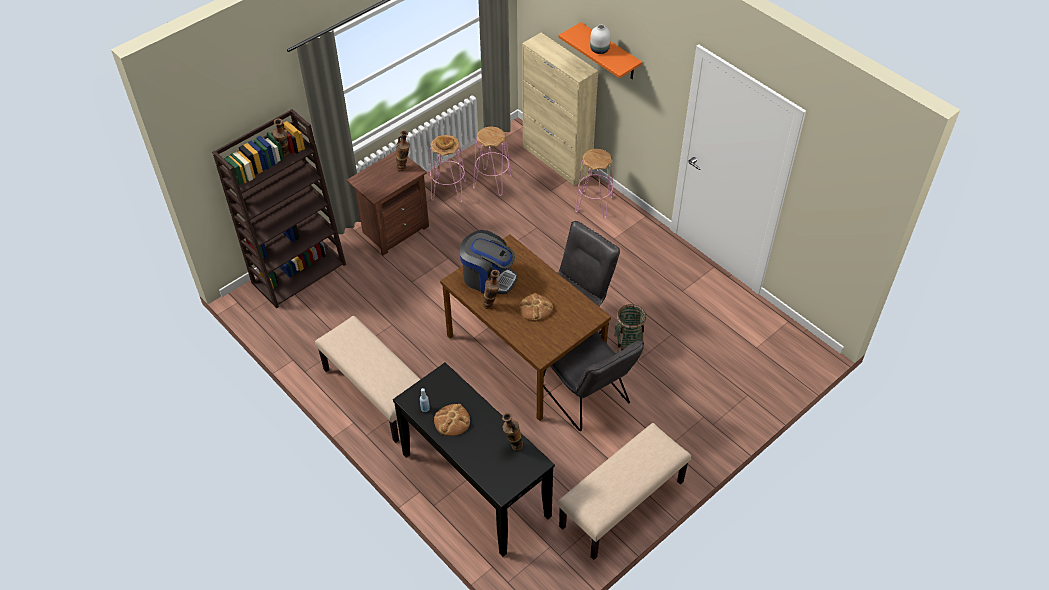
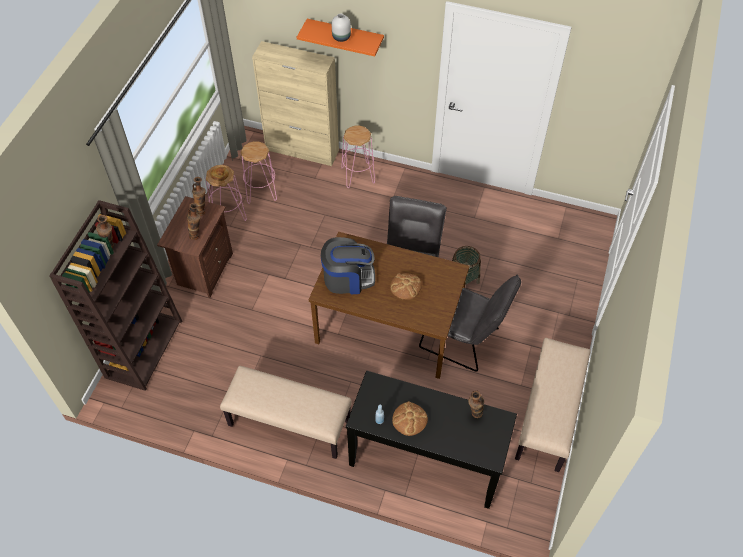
camera: 30 degrees left, 5 degrees up
vase [483,270,500,309] -> vase moved to [187,203,201,240]

